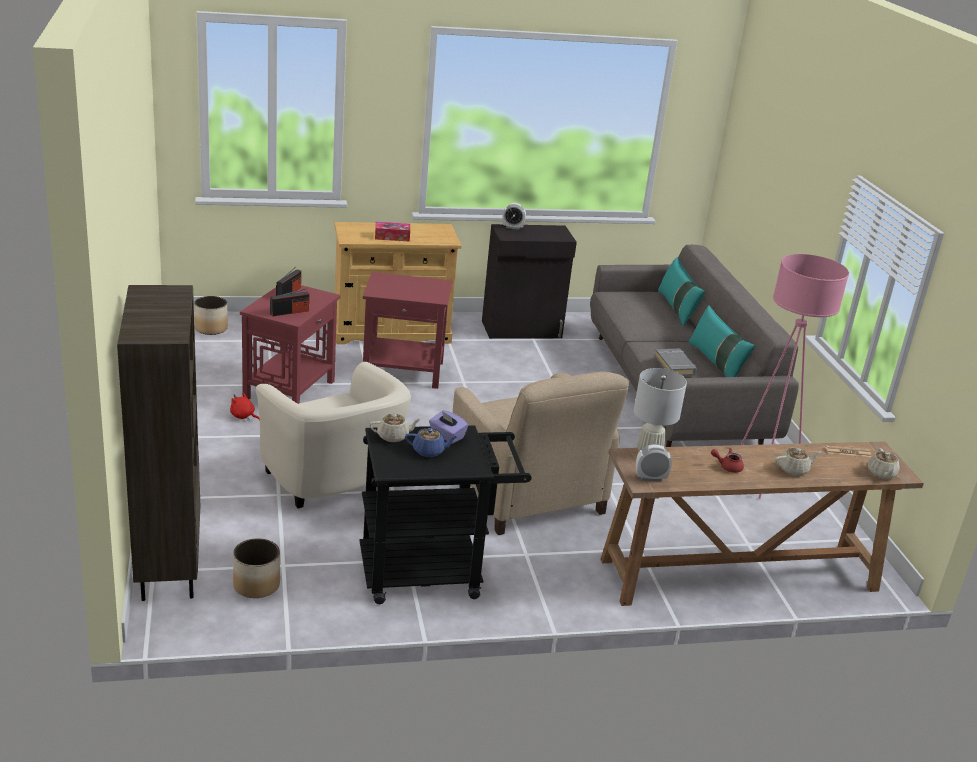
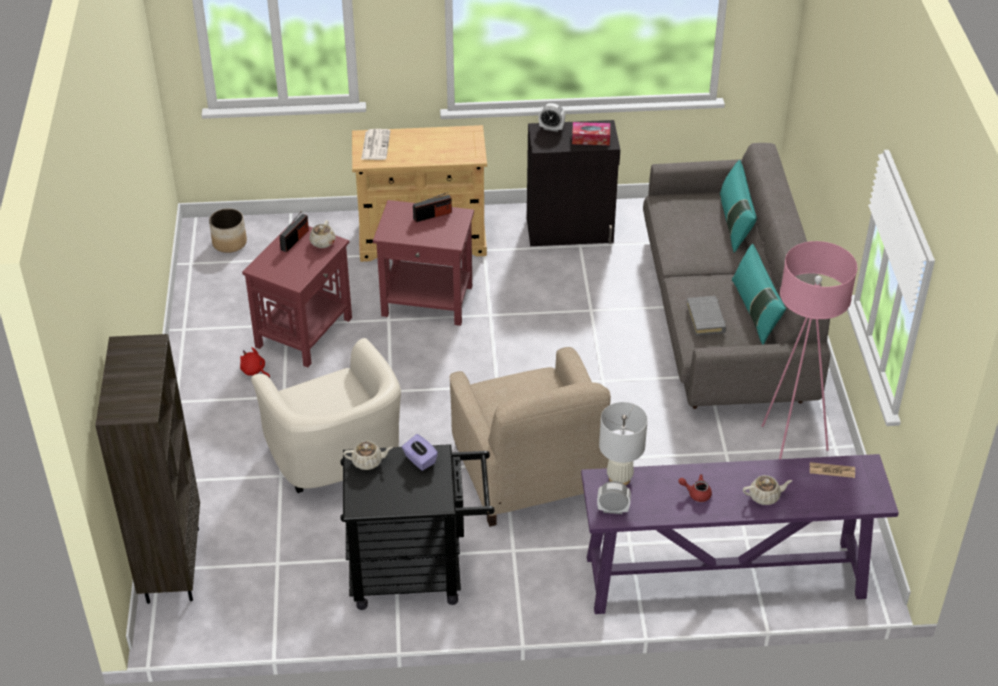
camera: 10 degrees right, 15 degrees up
planter [233,538,280,598] -> none
radio [270,289,309,317] -> radio moved to [413,192,452,222]
tissue box [375,222,410,242] -> tissue box moved to [572,122,610,145]
blue teapot [405,428,458,457] -> none
brown console table [600,441,924,606] -> purple console table [581,454,899,614]
beige teapot [868,448,900,479] -> beige teapot moved to [309,220,336,248]
none -> newspaper [361,129,390,160]

